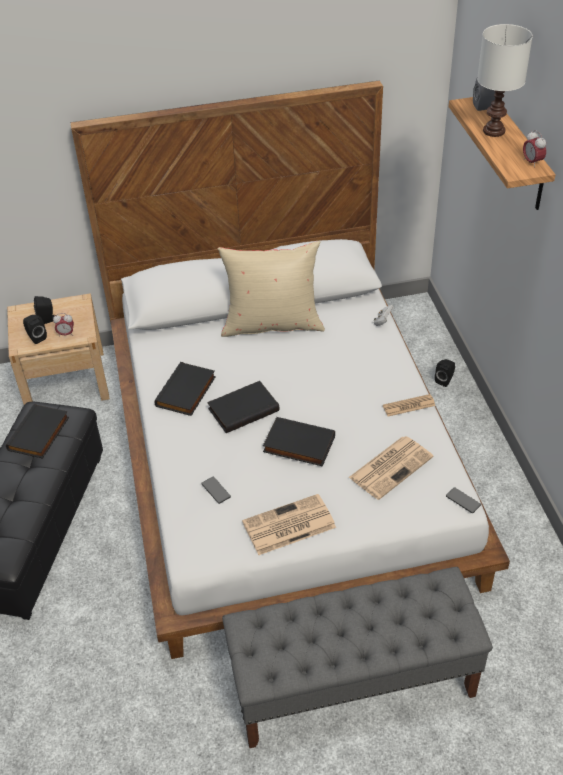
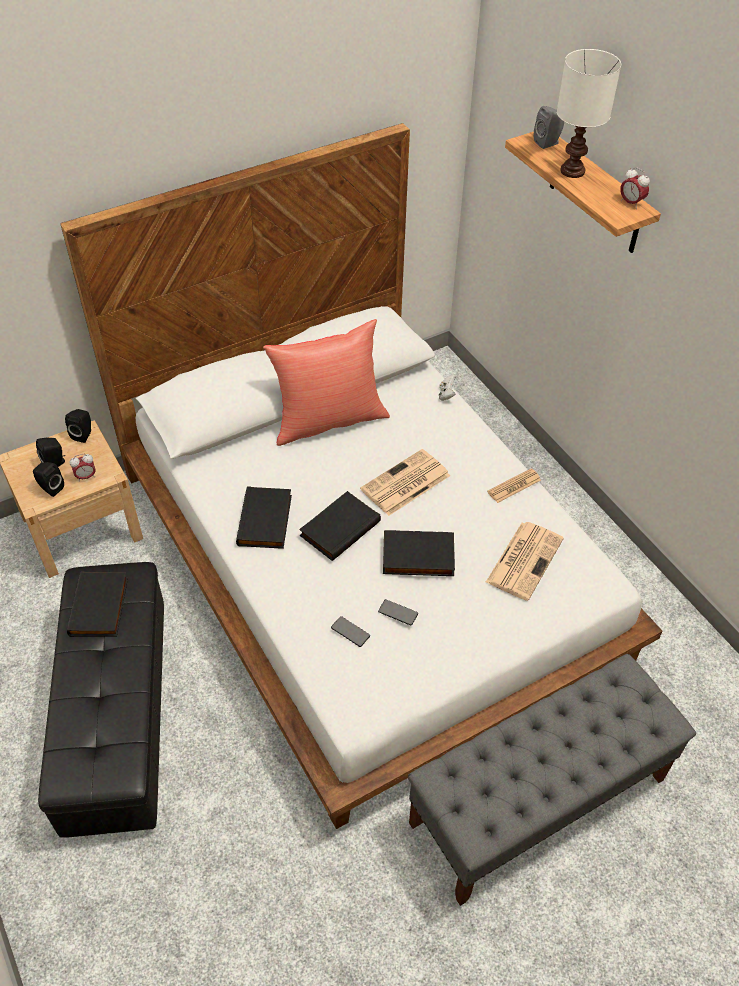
camera: 20 degrees left, 5 degrees up
beige pillow [217,241,325,337] -> red pillow [263,319,390,446]
newspaper [242,494,336,555] -> newspaper moved to [360,449,450,516]
black speaker [435,359,455,387] -> black speaker moved to [65,409,91,443]
phone [446,487,481,513] -> phone moved to [378,599,418,626]

